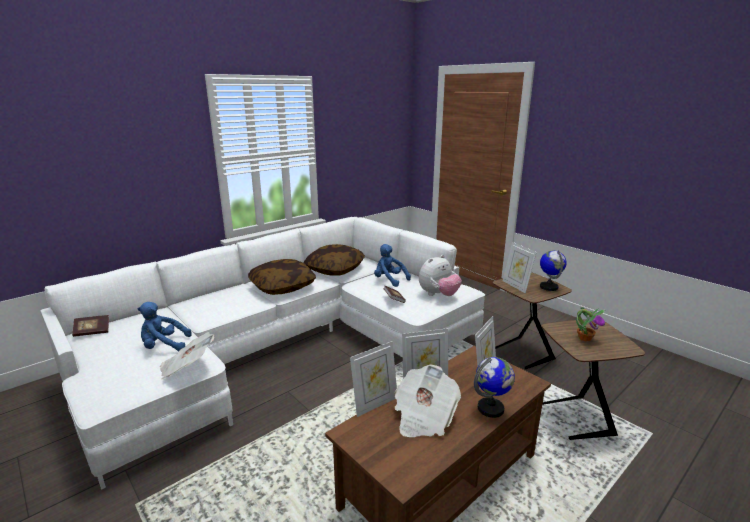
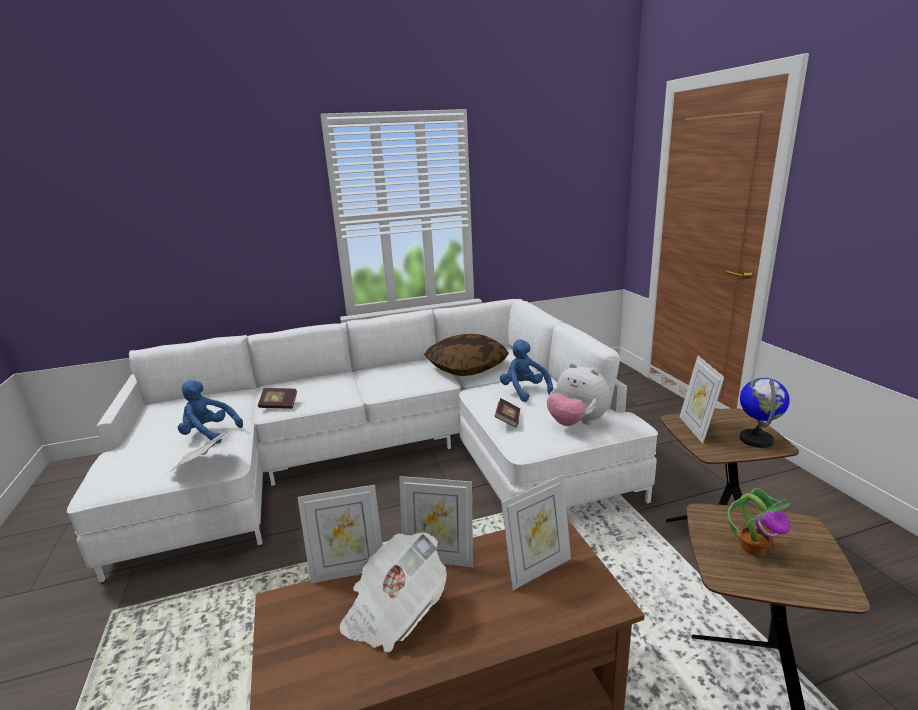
camera: 25 degrees right, 0 degrees up
book [72,315,109,337] -> book moved to [258,388,297,409]
pillow [248,259,316,295] -> none
plush toy [419,255,462,296] -> plush toy turned 60 degrees clockwise [547,363,610,426]
globe [474,357,515,418] -> none

